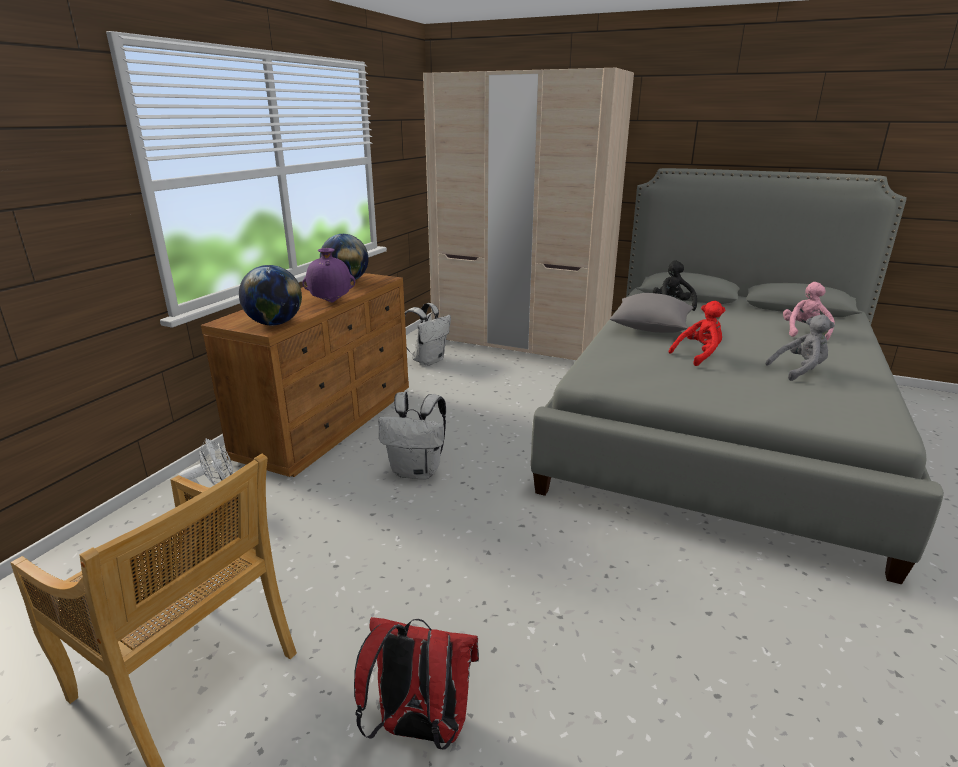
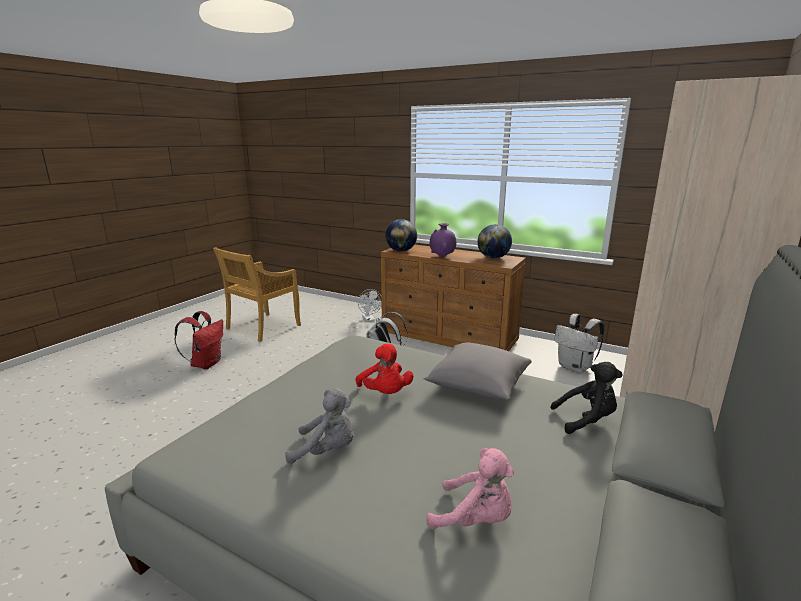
camera: 95 degrees right, 5 degrees down
grey plush toy [766,315,835,381] -> grey plush toy turned 75 degrees counterclockwise [285,388,354,464]

